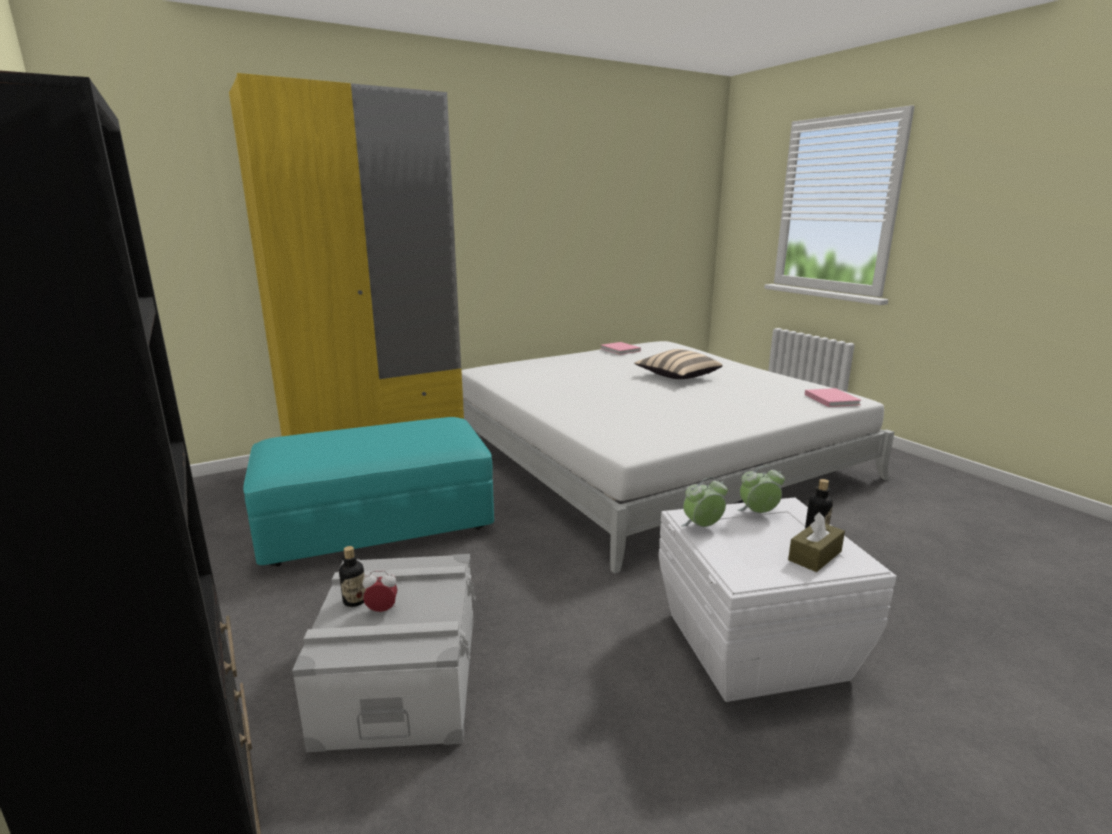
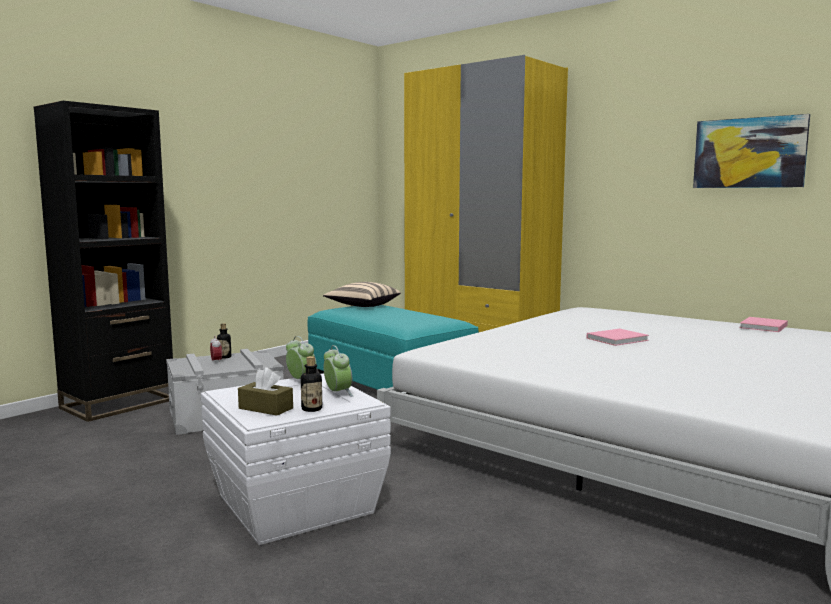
camera: 70 degrees right, 10 degrees down
beige pillow [634,349,723,379] -> beige pillow moved to [323,282,401,307]
pink book [805,388,861,407] -> pink book moved to [587,329,649,346]
none -> picture [693,114,810,188]

